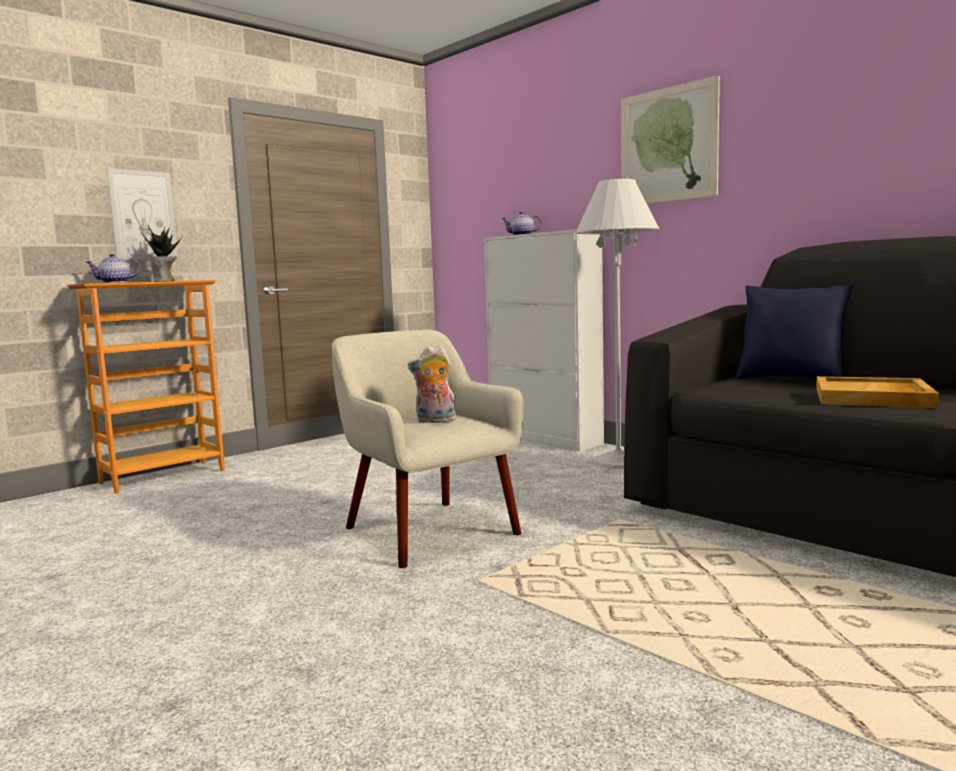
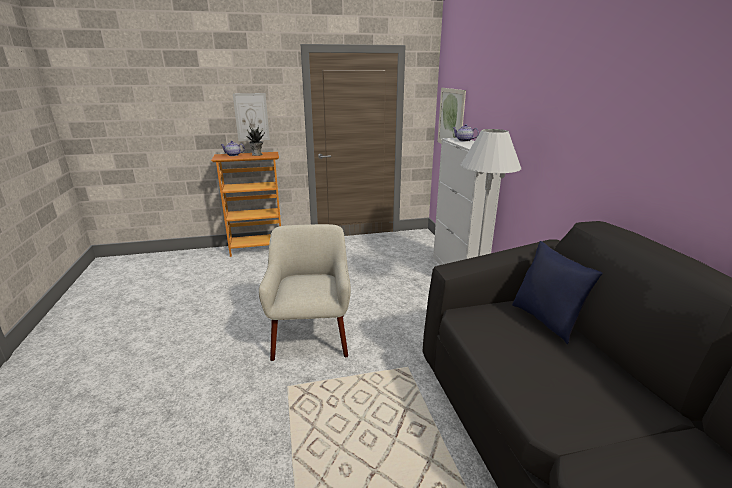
camera: 30 degrees right, 15 degrees up
plush toy [408,345,457,423] -> none
picture [621,75,720,204] -> picture moved to [437,88,466,143]
beige tray [816,376,939,408] -> none

